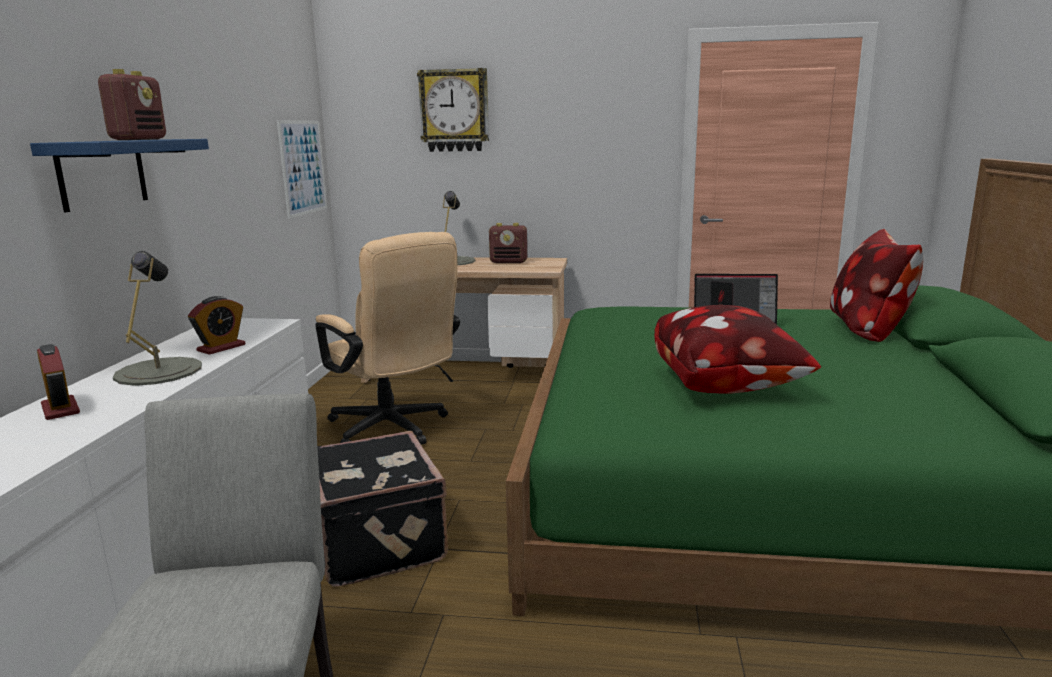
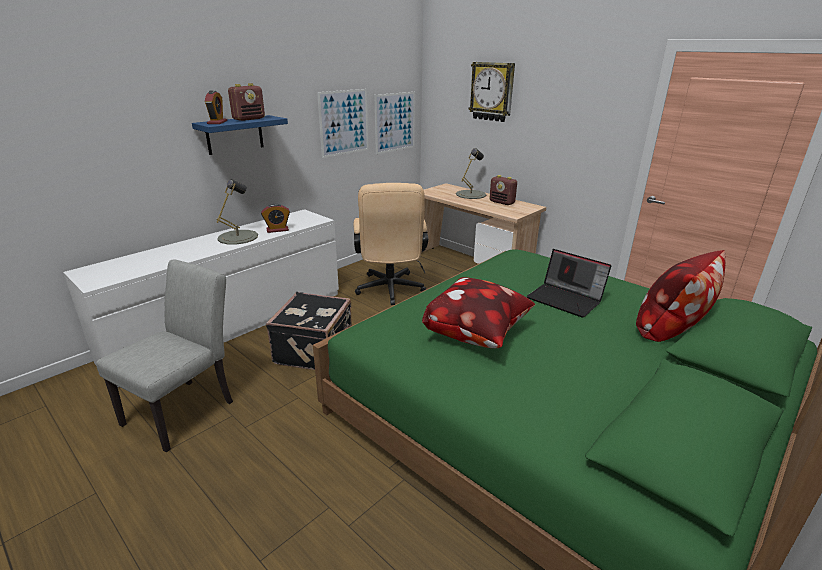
camera: 35 degrees right, 10 degrees up
alarm clock [37,344,80,420] -> alarm clock moved to [205,91,227,124]
none -> picture [317,89,368,158]

